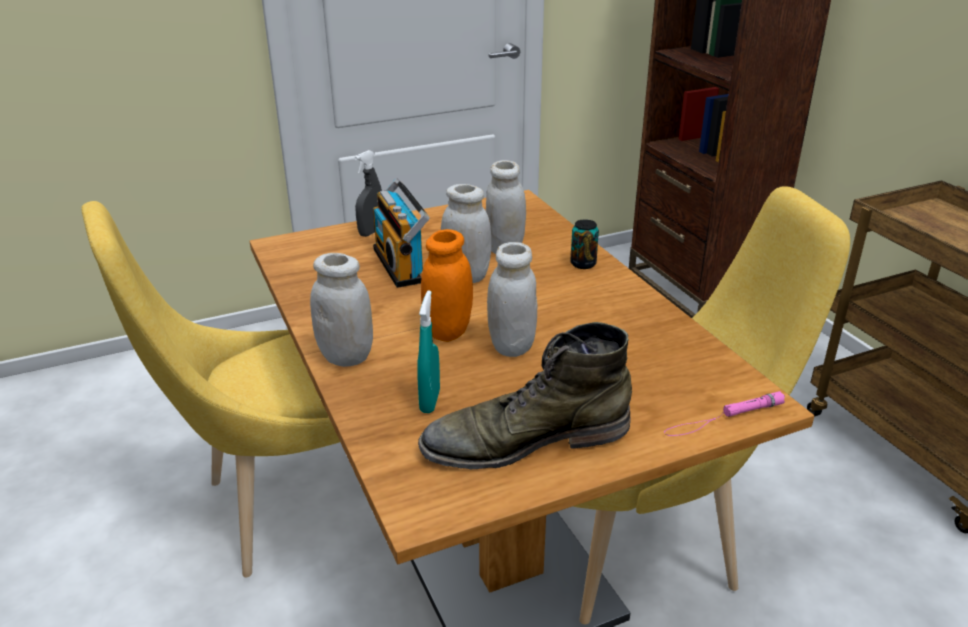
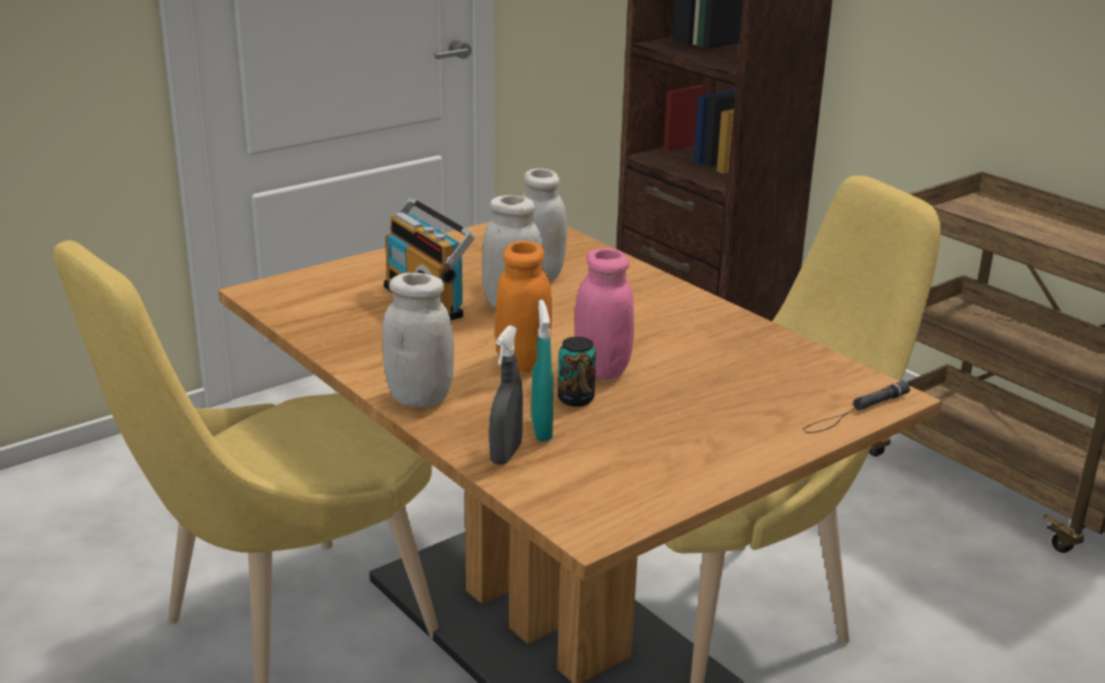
camera: 15 degrees left, 5 degrees down
grey spray bottle [355,150,382,237] -> grey spray bottle moved to [489,325,523,465]
green boot [418,322,632,469] -> none
white jar [487,242,537,357] -> pink jar [575,248,634,379]
can [570,219,599,269] -> can moved to [558,337,596,407]
pink flashlight [664,391,785,436] -> black flashlight [803,380,910,433]

